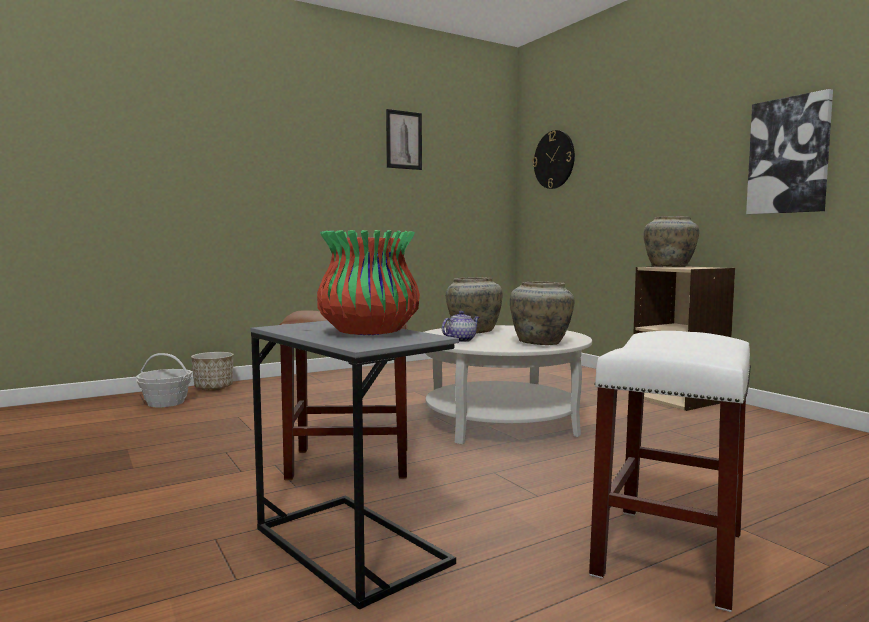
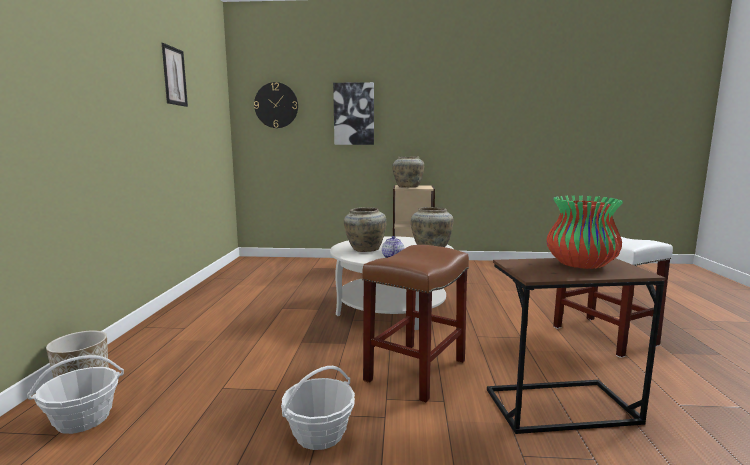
camera: 55 degrees left, 5 degrees up
grey side table [250,320,459,609] -> brown side table [487,258,665,434]
picture [746,89,833,214] -> picture moved to [333,82,374,145]
none -> basket [281,366,355,450]

